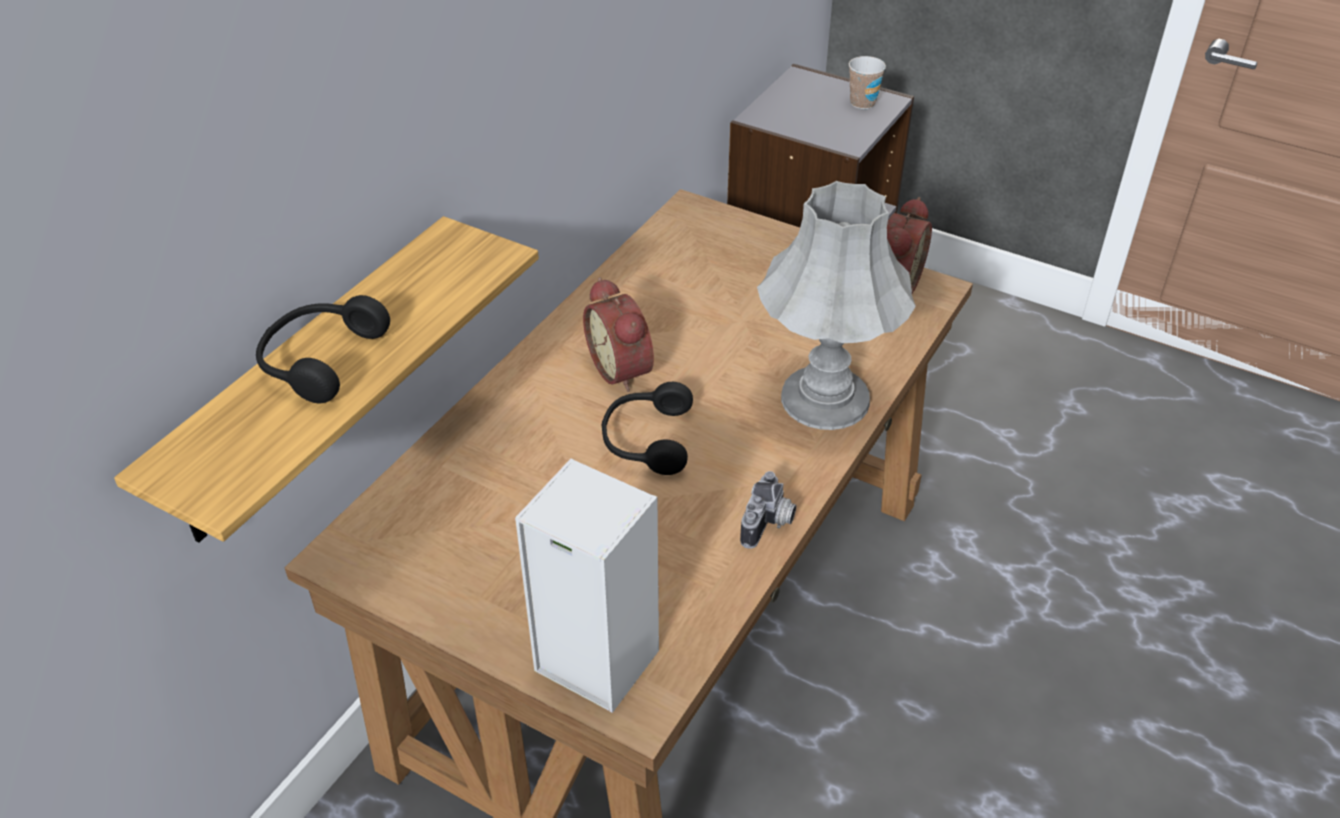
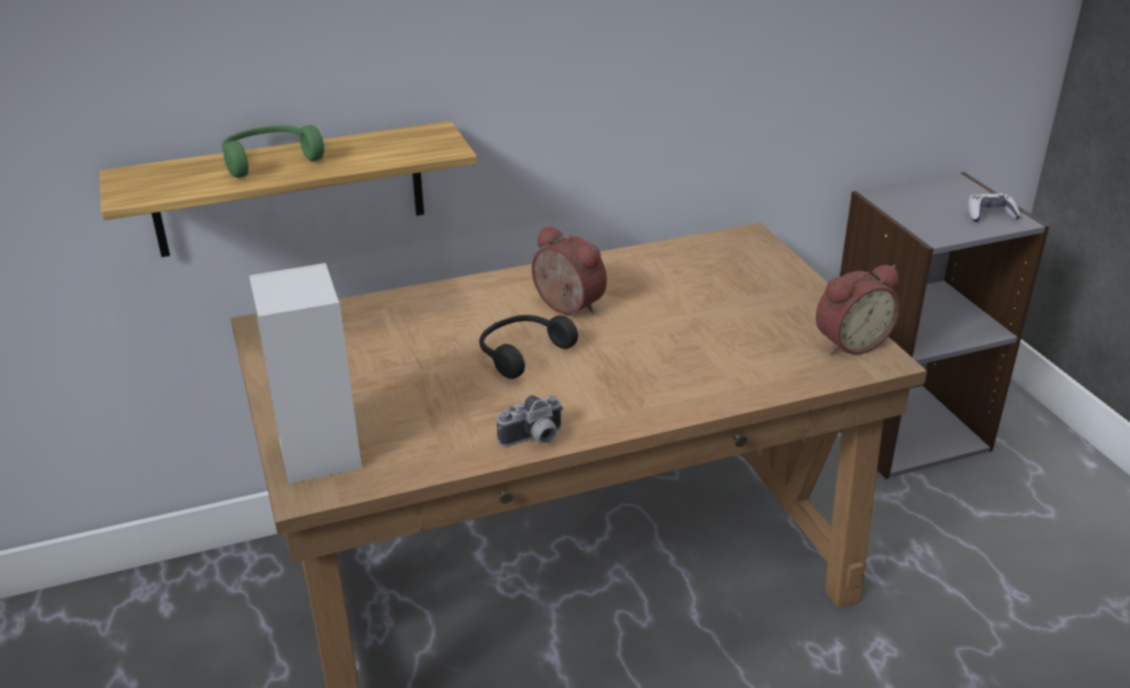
camera: 40 degrees right, 10 degrees down
black headphones [256,295,390,403] -> green headphones [222,125,324,178]
alarm clock [583,277,654,392] -> alarm clock turned 120 degrees clockwise [532,226,607,315]
grey table lamp [757,181,916,430] -> none
cup [849,56,886,109] -> game controller [968,193,1021,222]

